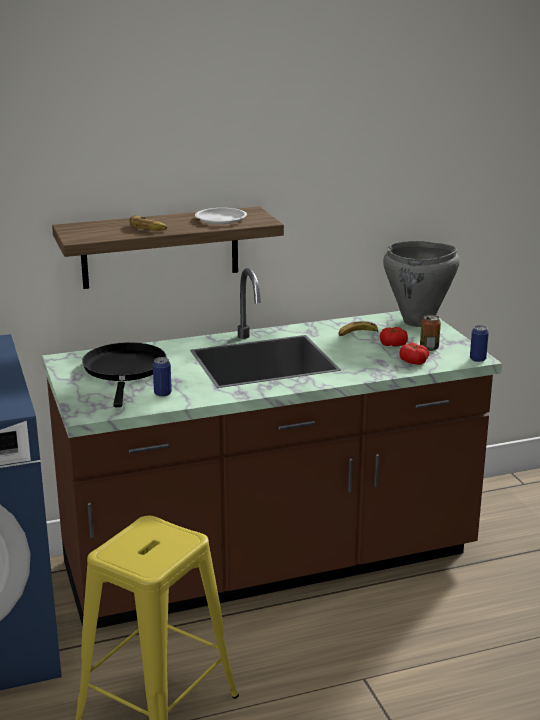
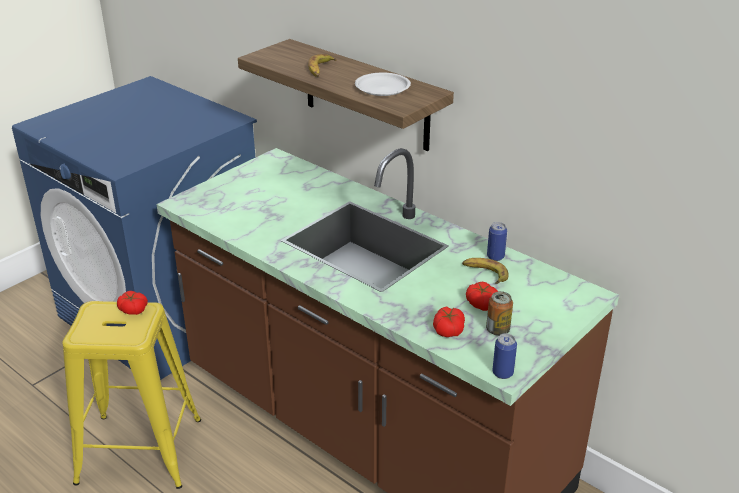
camera: 60 degrees right, 10 degrees up
black frying pan [82,342,167,407] -> none
can [153,357,172,397] -> can moved to [487,222,507,261]
grey cooking pot [383,241,460,327] -> none
none -> tomato [117,291,148,315]

